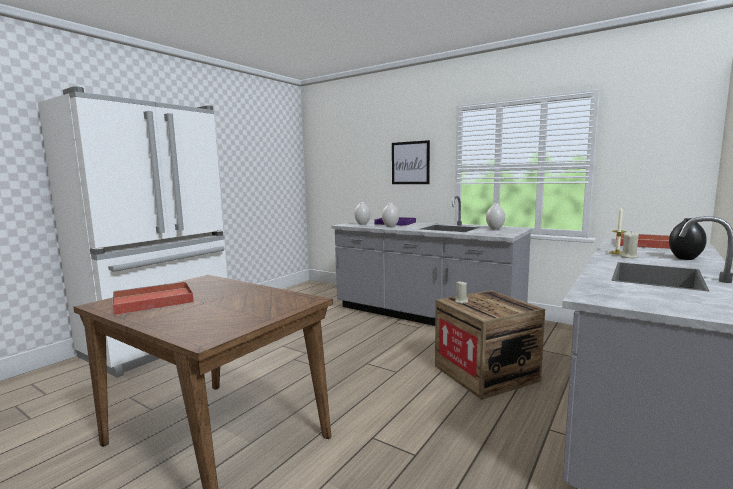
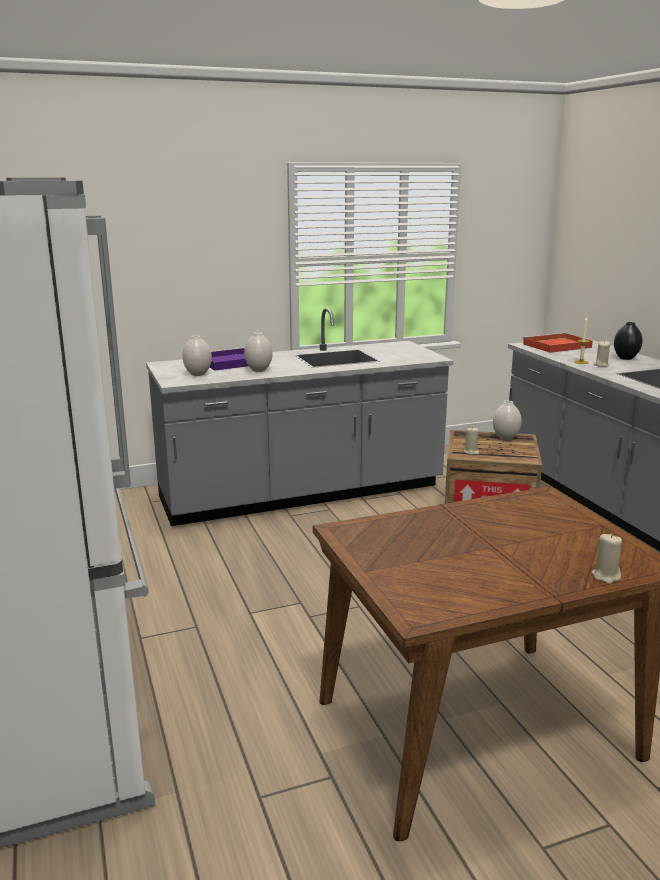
camera: 55 degrees left, 10 degrees up
red tray [112,281,194,315] -> none
picture [392,140,430,184] -> none
white vase [486,203,505,230] -> white vase moved to [493,401,522,440]
none -> beige candle [592,534,622,584]

